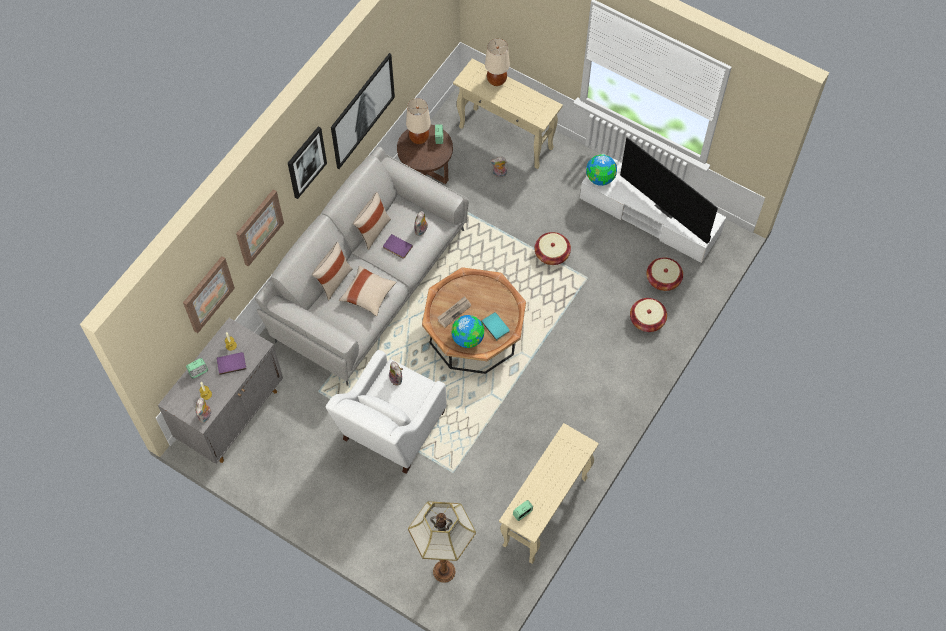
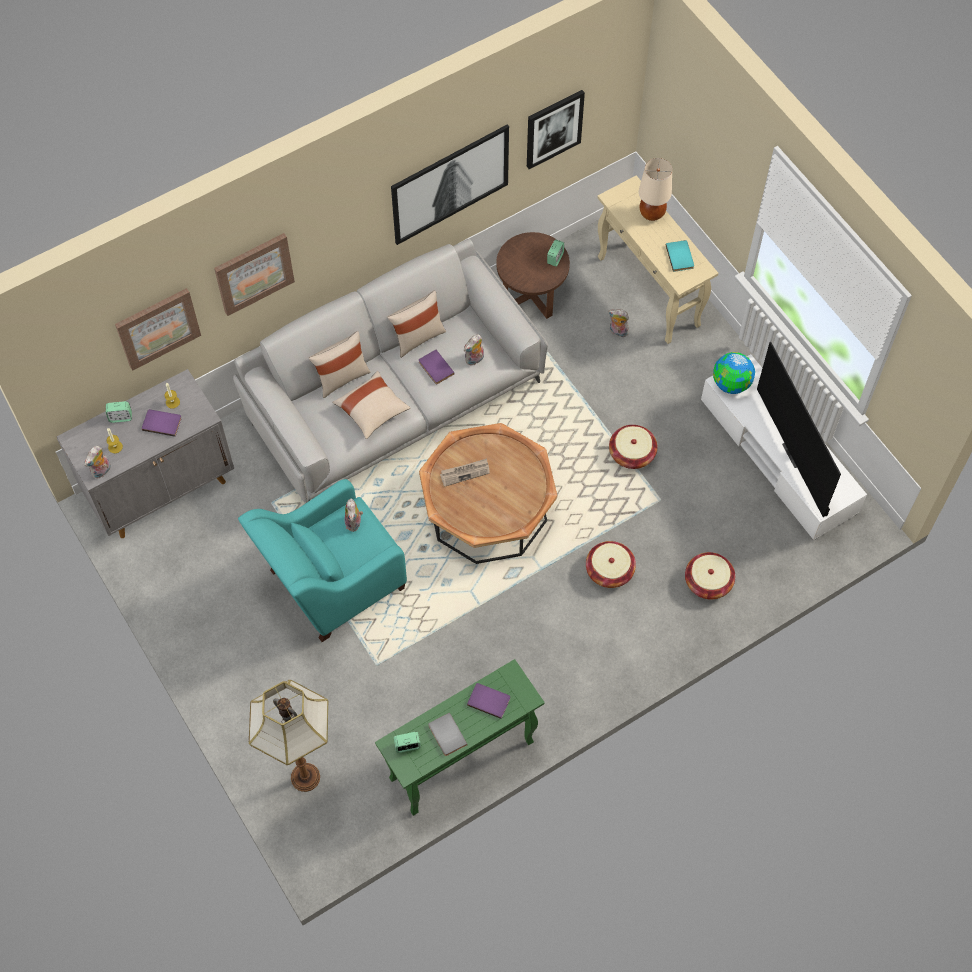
camera: 25 degrees right, 0 degrees up
picture [288,126,327,199] -> picture moved to [527,90,585,169]
white armchair [326,350,447,474] -> turquoise armchair [238,479,407,642]
beige table lamp [406,99,431,144] -> none
globe [451,315,484,348] -> none
turquoise book [481,312,510,341] -> turquoise book moved to [666,240,694,272]
beige console table [499,423,599,564] -> green console table [375,659,545,816]
basket [646,257,683,291] -> basket moved to [586,541,636,588]
none -> grey book [428,712,468,756]
none -> purple book [467,683,510,719]

